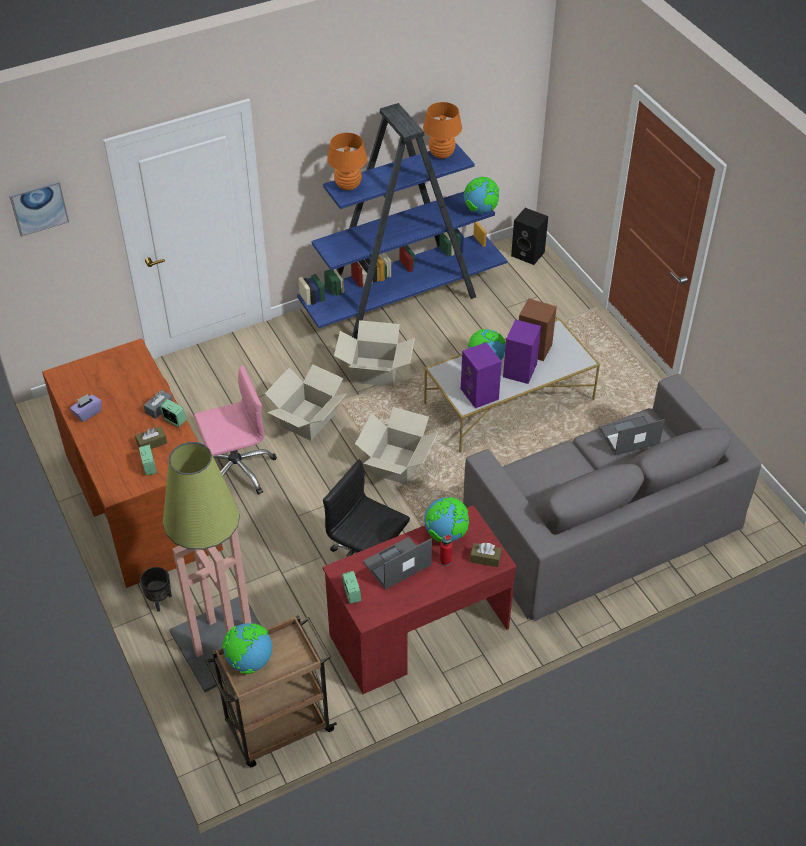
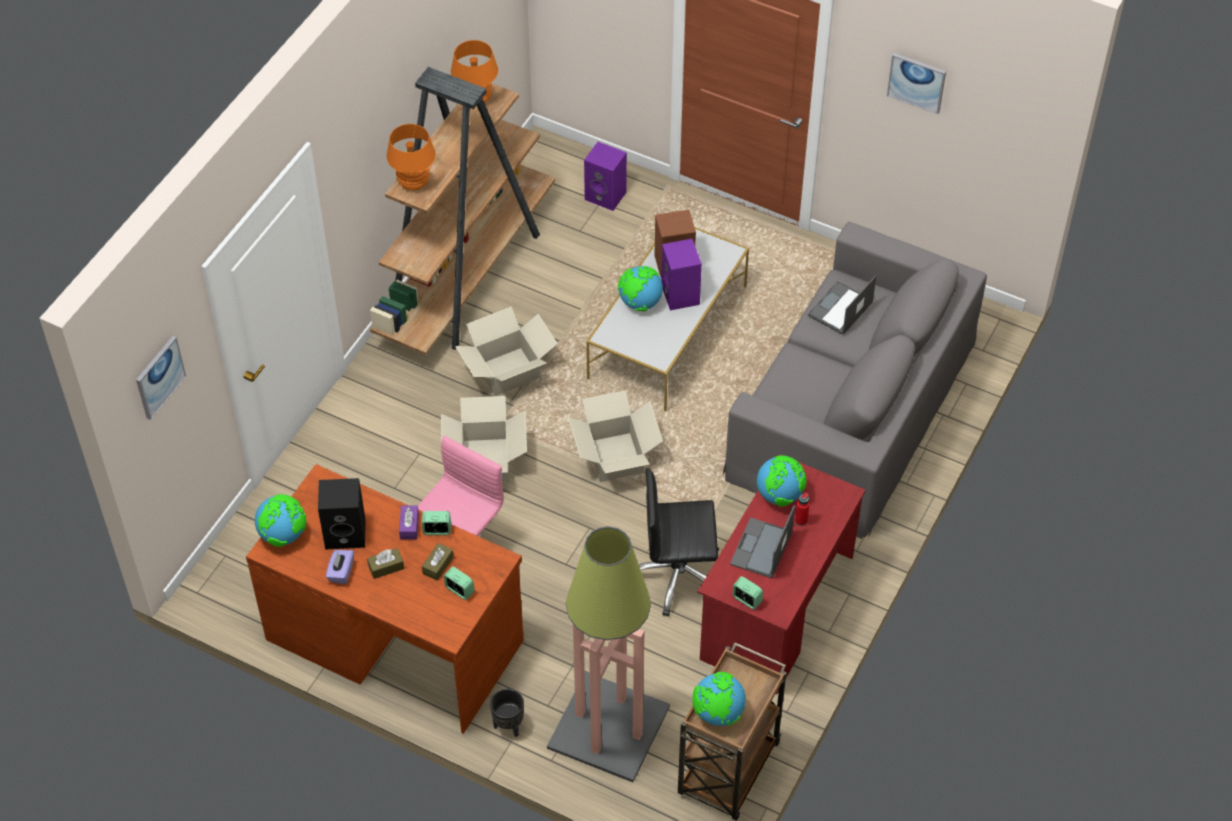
camera: 35 degrees left, 5 degrees up
grey tissue box [144,390,173,419] -> purple tissue box [399,506,419,539]
blue bookcase [297,103,507,339] -> brown bookcase [370,67,555,355]
purple speaker [461,342,502,409] -> purple speaker moved to [584,142,627,211]
globe [464,176,499,213] -> globe moved to [255,494,306,547]
brown tissue box [470,543,502,567] -> brown tissue box moved to [367,548,404,579]
black speaker [511,208,548,265] -> black speaker moved to [318,478,365,549]
none -> picture [887,53,946,114]

